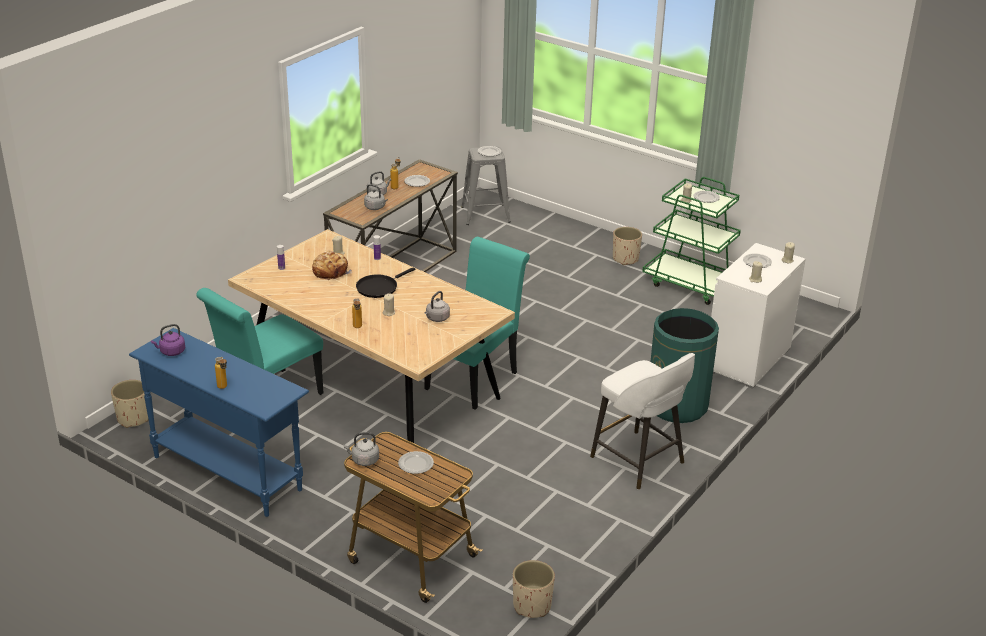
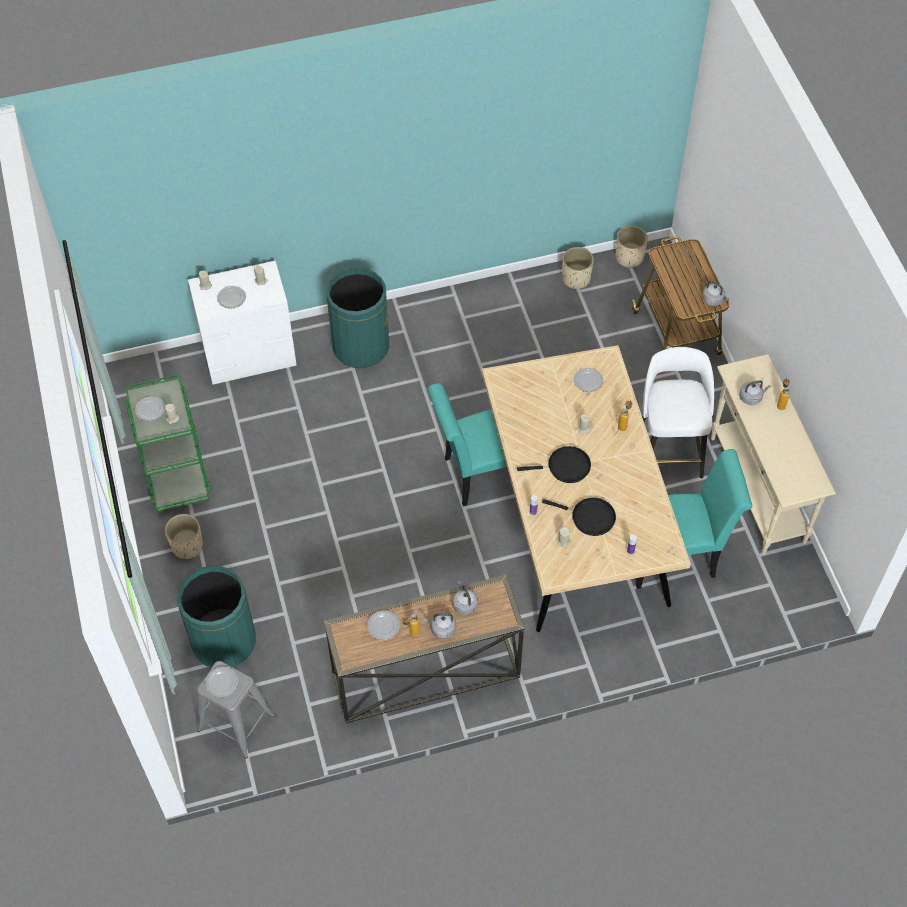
camera: 140 degrees left, 25 degrees up
beige planter [111,380,148,428] -> beige planter moved to [562,247,594,289]
blue console table [129,328,309,517] -> beige console table [711,354,836,554]
purple kettle [151,324,185,356] -> none
bread [312,251,352,280] -> black frying pan [542,497,616,536]
plate [398,451,434,474] -> plate moved to [573,368,603,392]
grey kettle [425,291,450,322] -> grey kettle moved to [739,381,771,405]
white stool [590,353,695,490] -> white stool moved to [642,347,714,478]
none -> green trash can [177,566,256,668]

